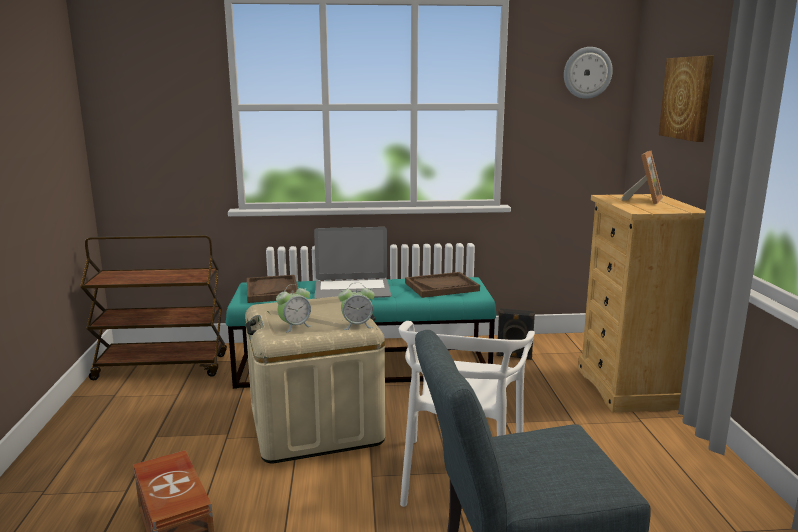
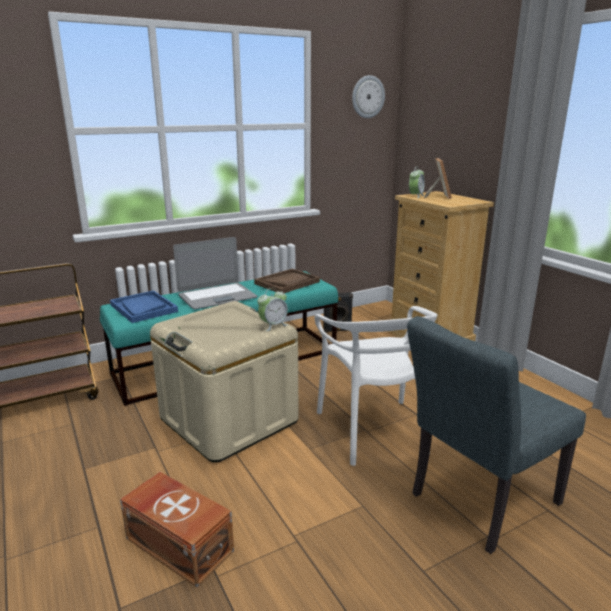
camera: 25 degrees left, 5 degrees up
brown tray [247,275,298,303] -> blue tray [110,290,178,323]
alarm clock [276,284,312,333] -> alarm clock moved to [409,167,425,198]
picture [659,56,714,142] -> none

